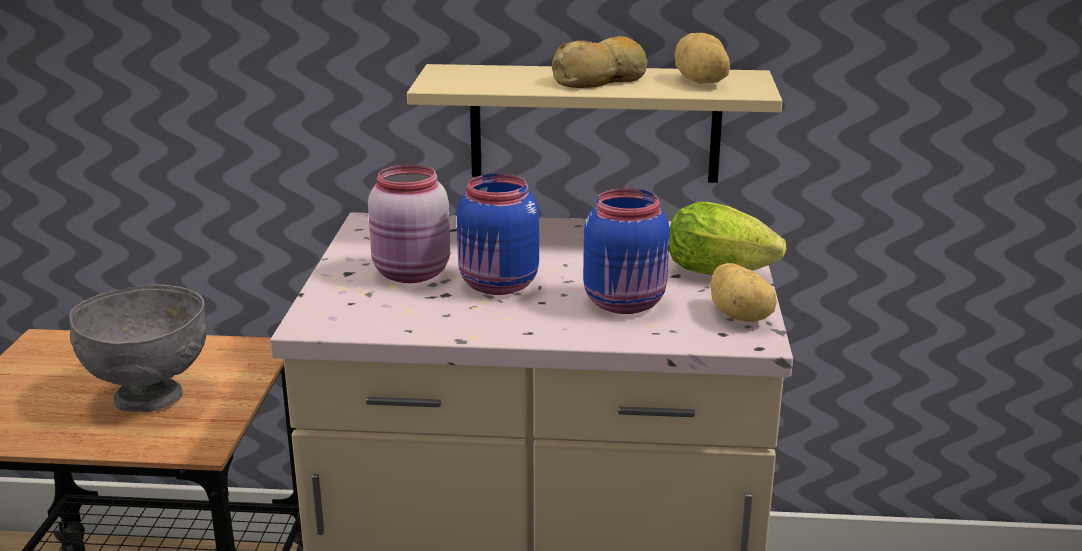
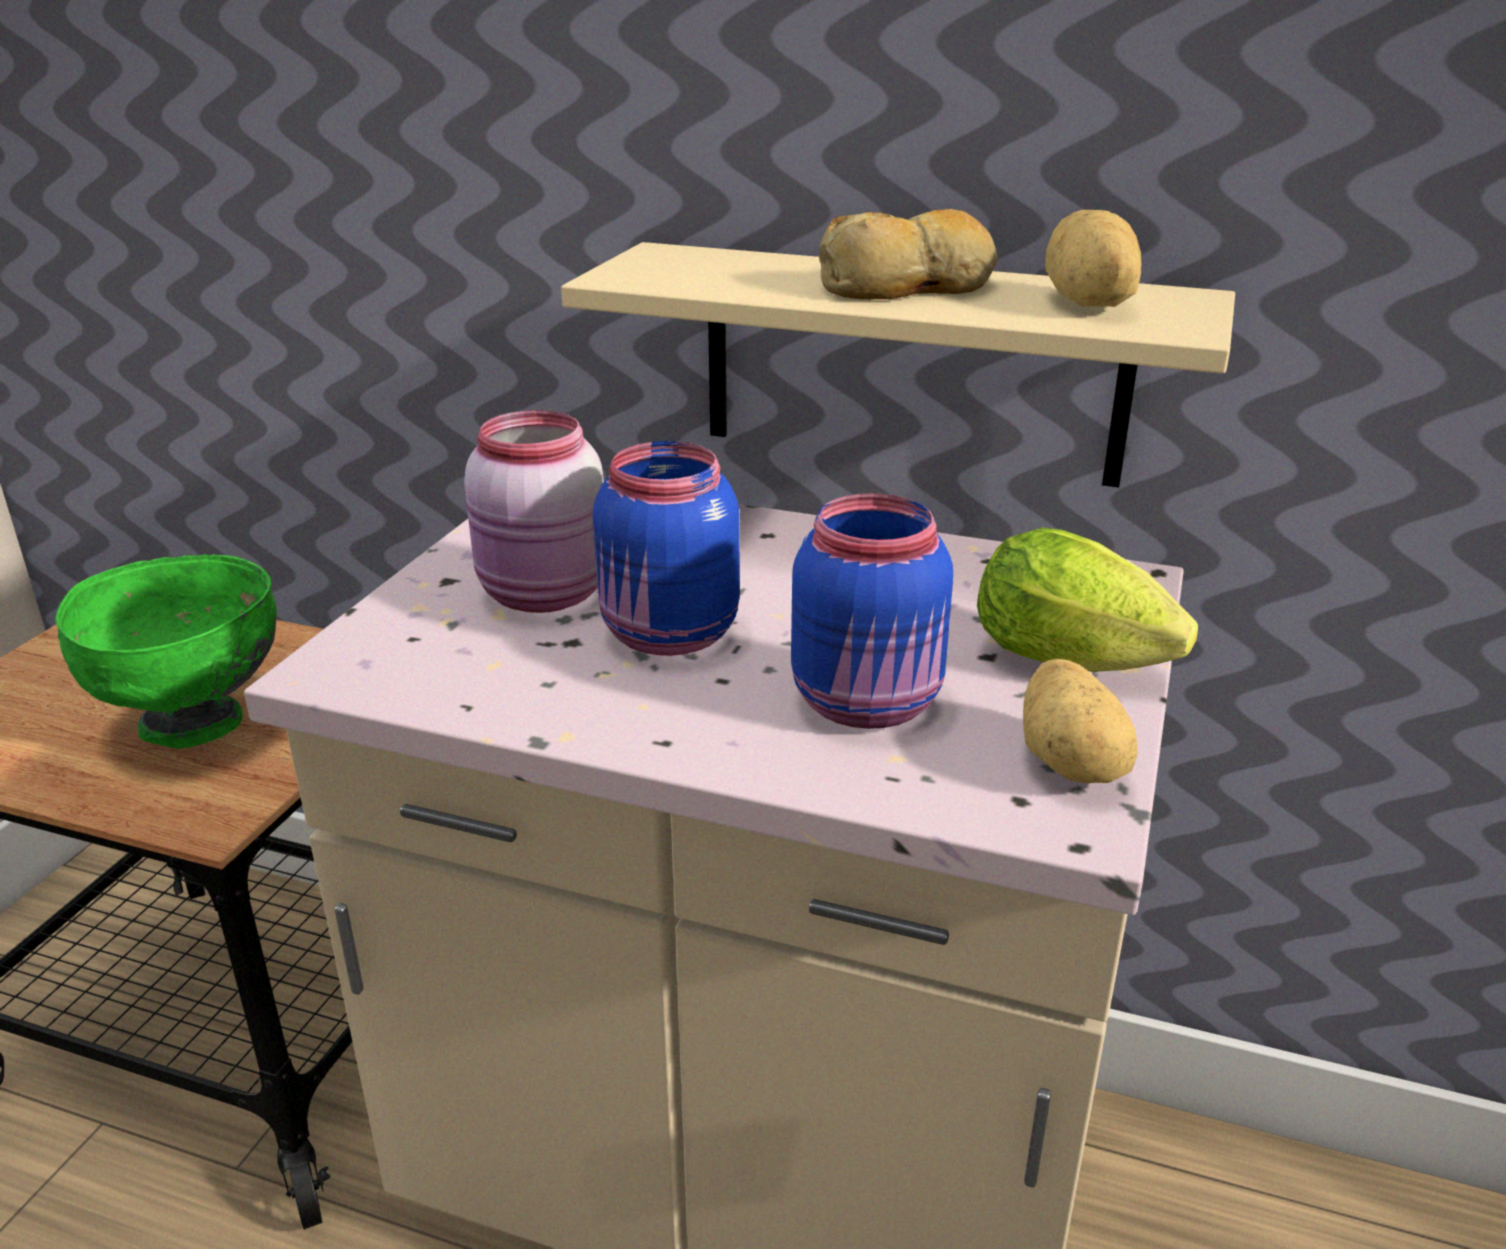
camera: 15 degrees right, 5 degrees up
grey bowl [69,284,207,412] -> green bowl [55,554,276,749]

